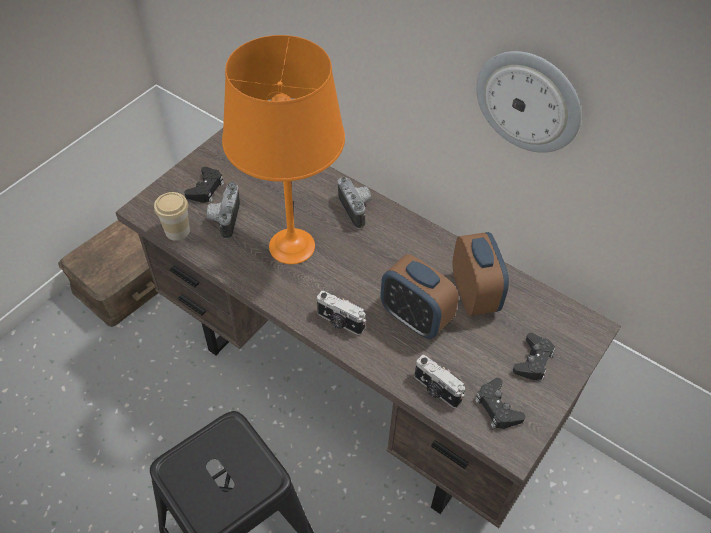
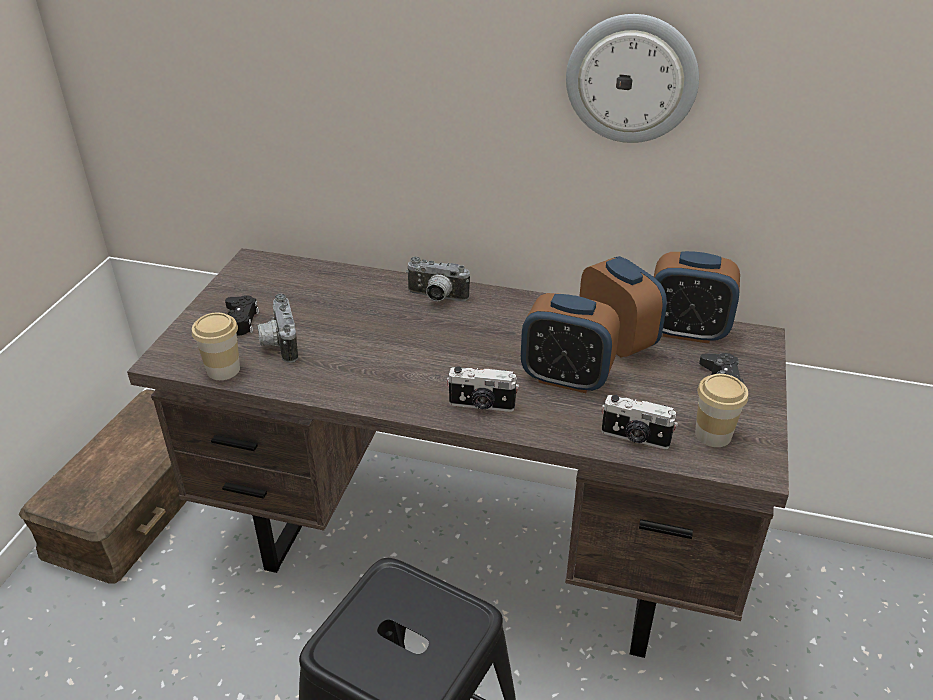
camera: 20 degrees left, 15 degrees down
orange table lamp [222,35,345,264] -> none
camera [338,177,371,229] -> camera turned 150 degrees clockwise [406,257,470,301]
black game controller [475,378,526,429] -> cup [695,374,748,447]
none -> alarm clock [654,251,740,344]

